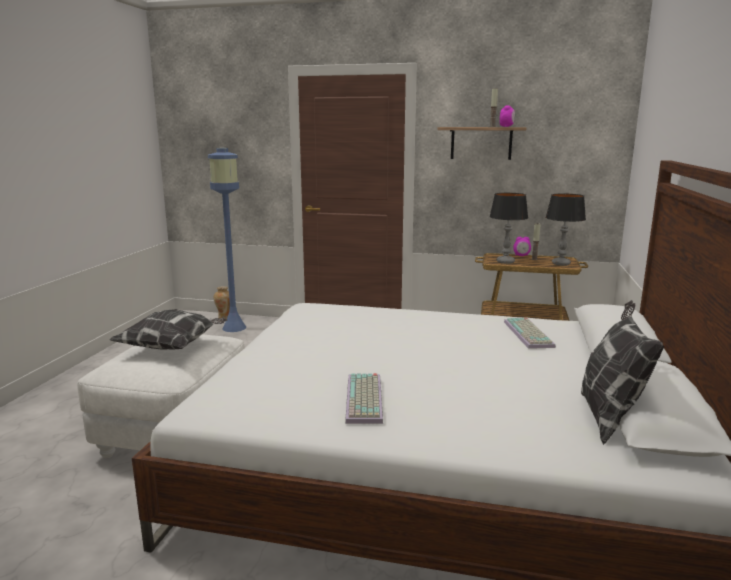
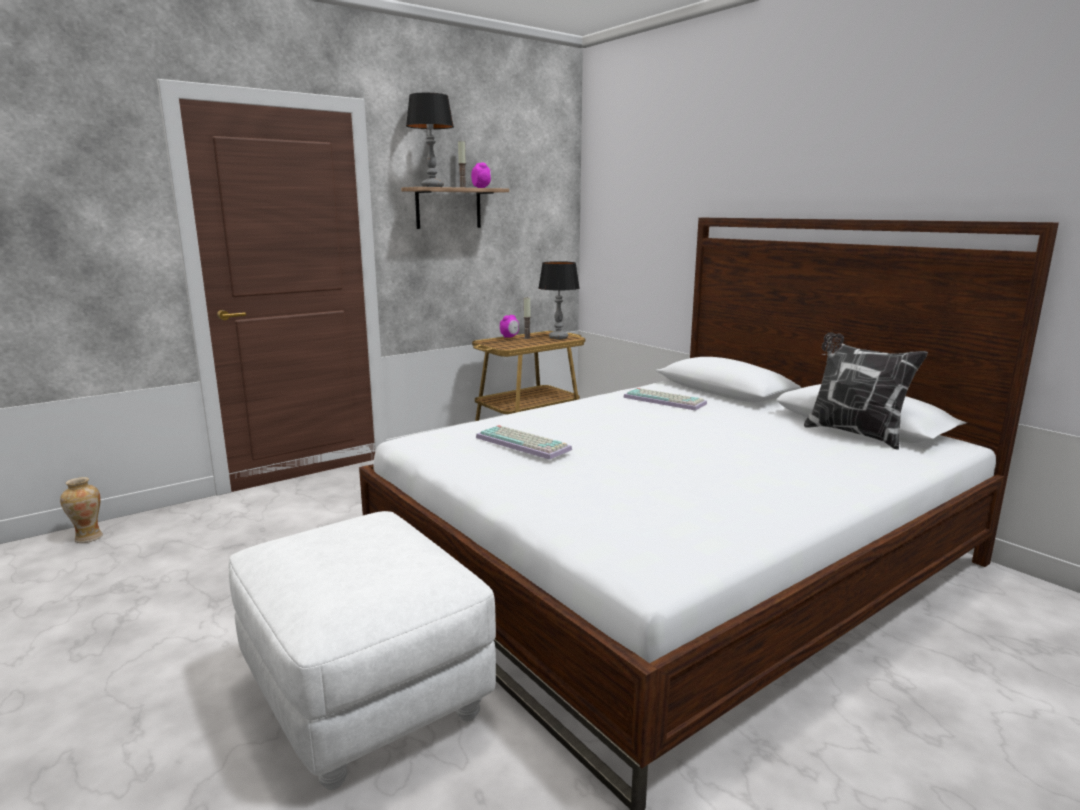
camera: 50 degrees left, 0 degrees up
pillow [110,309,227,350] -> none
blue floor lamp [208,148,246,332] -> none
keyboard [345,373,383,424] -> keyboard moved to [476,425,572,460]
table lamp [489,193,528,264] -> table lamp moved to [406,93,454,187]

